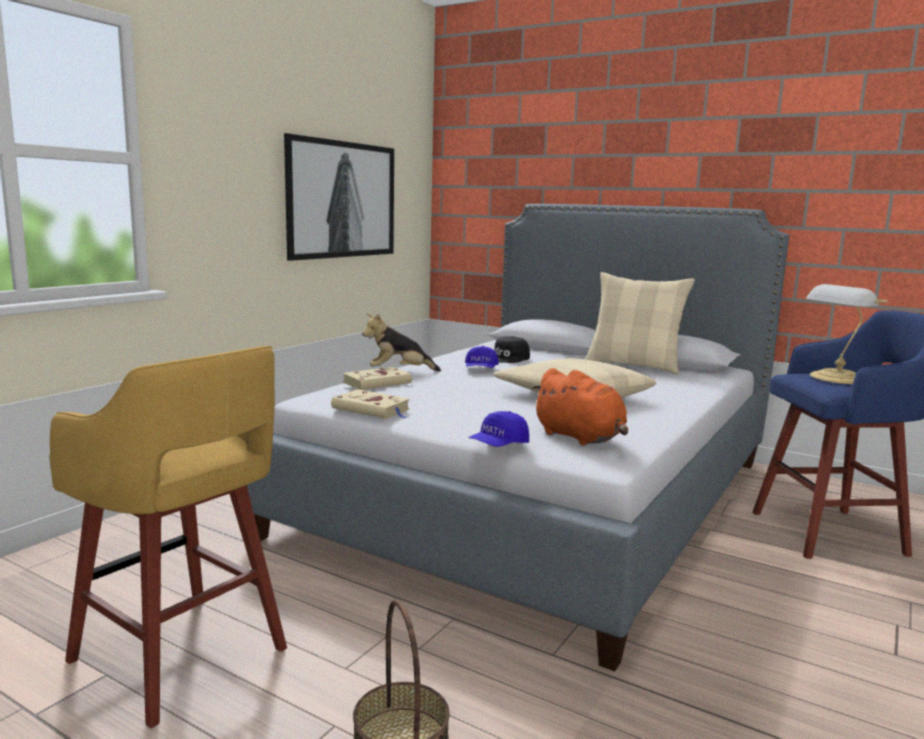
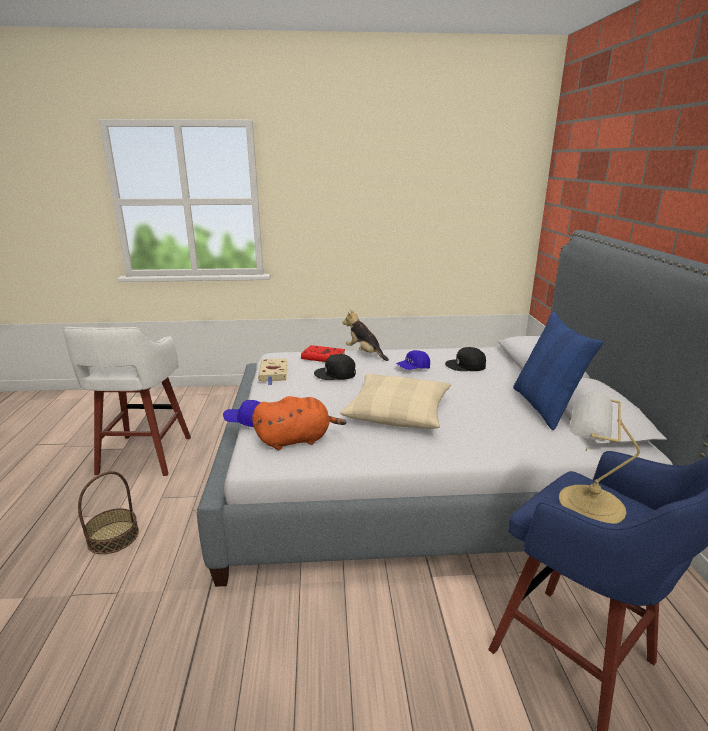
camera: 55 degrees right, 10 degrees up
yellow stool [49,346,287,728] -> white stool [63,327,191,476]
picture [284,133,394,261] -> none
beige book [343,367,412,390] -> red book [301,345,346,362]
orange plush toy [531,368,628,445] -> orange plush toy turned 120 degrees counterclockwise [252,396,346,450]
beige pillow [585,272,695,374] -> blue pillow [513,311,604,430]
none -> black cap [314,354,356,380]

